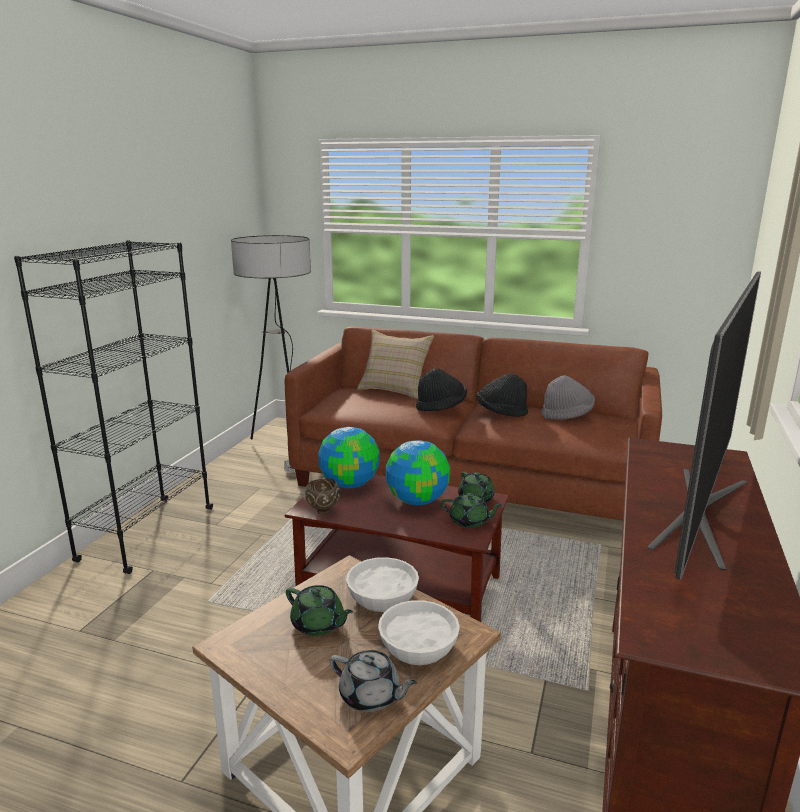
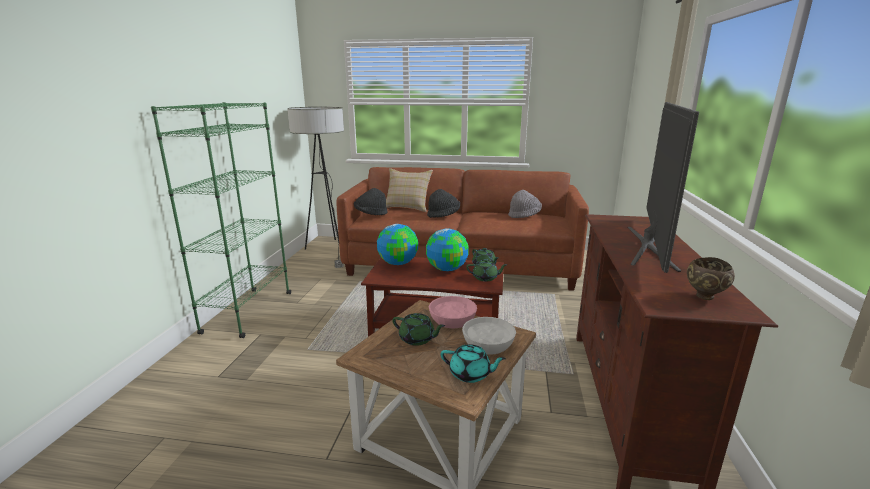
camera: 10 degrees left, 0 degrees up
black bookcase [14,240,213,574] -> green bookcase [151,102,291,338]
brown bowl [305,478,340,515] -> brown bowl moved to [687,257,735,300]
grey teapot [330,650,417,712] -> turquoise teapot [441,344,506,383]
white bowl [346,557,419,612] -> pink bowl [429,296,477,328]
black hat [476,373,528,417] -> black hat moved to [354,188,388,215]

